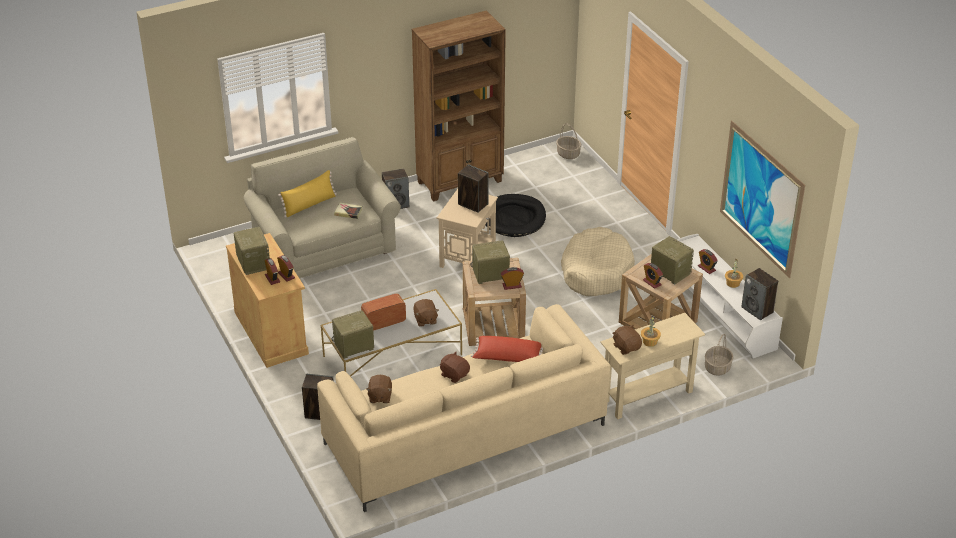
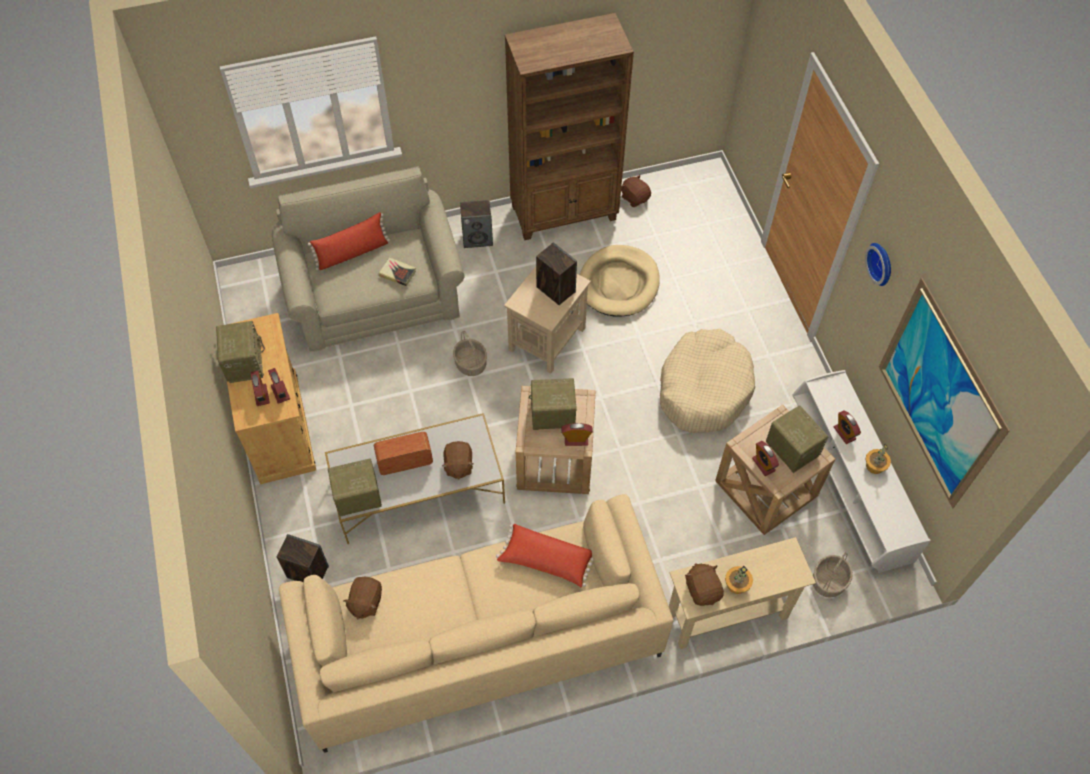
camera: 10 degrees right, 20 degrees up
yellow pillow [278,170,337,218] -> red pillow [308,212,390,270]
brown plush toy [440,352,470,383] -> brown plush toy moved to [621,175,651,207]
black dog bed [485,194,546,237] -> beige dog bed [580,245,660,317]
basket [556,123,581,159] -> basket moved to [453,331,487,376]
speaker [741,268,778,320] -> none
none -> wall clock [865,243,891,286]

